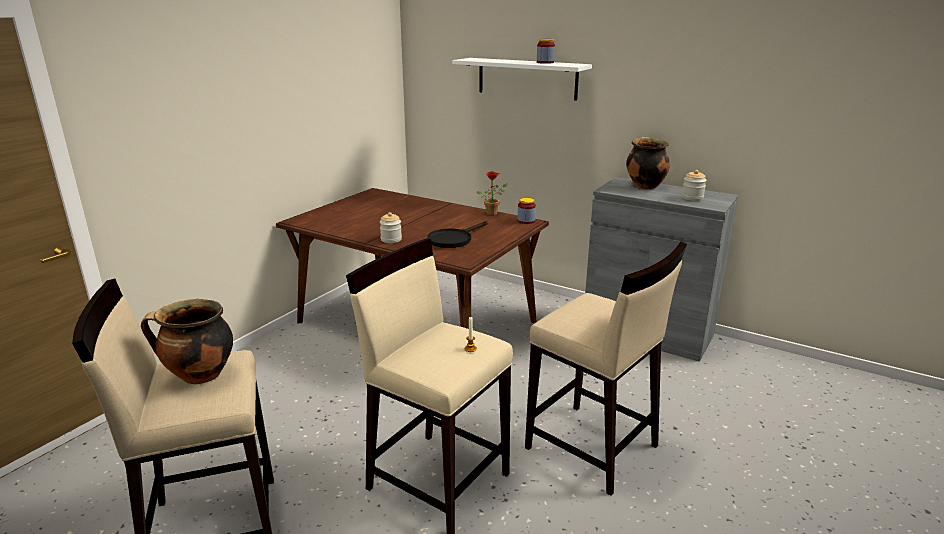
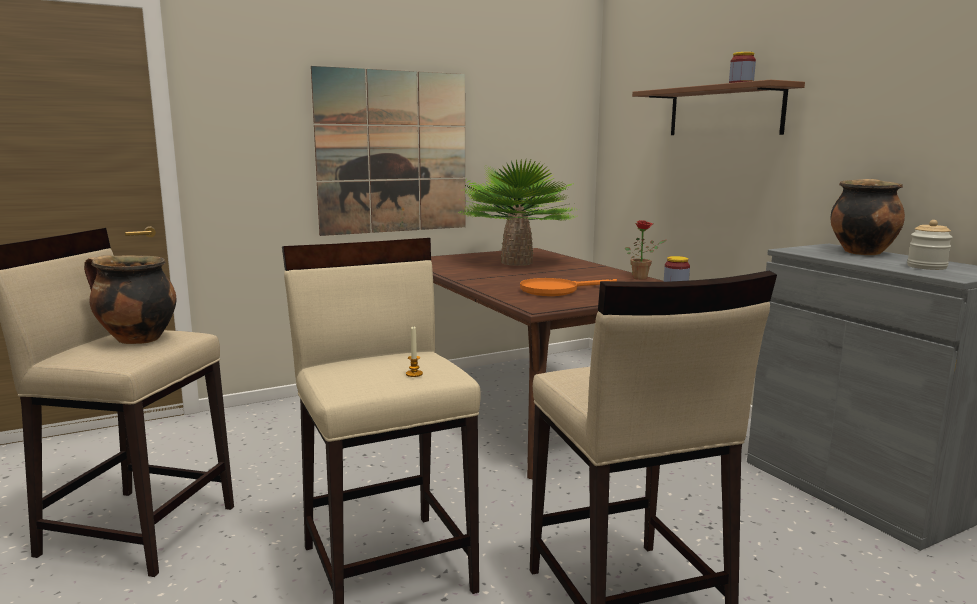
camera: 30 degrees right, 10 degrees down
jar [380,212,402,243] -> none
black frying pan [427,221,487,248] -> orange frying pan [520,278,617,296]
white shelf [452,58,592,101] -> brown shelf [632,80,805,135]
none -> picture [311,66,465,236]
none -> potted plant [458,160,576,266]

